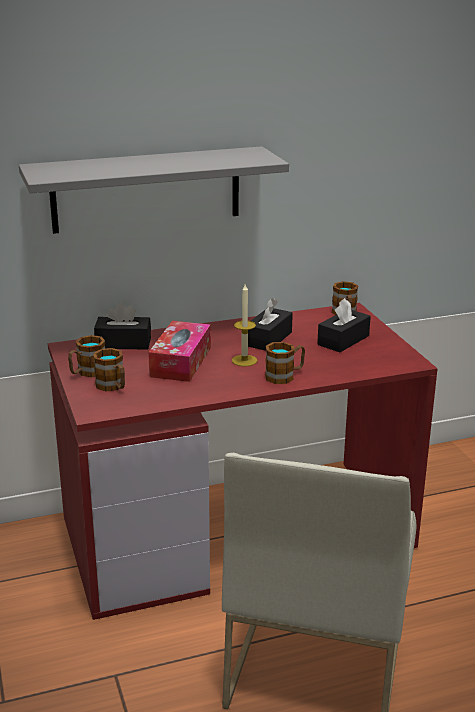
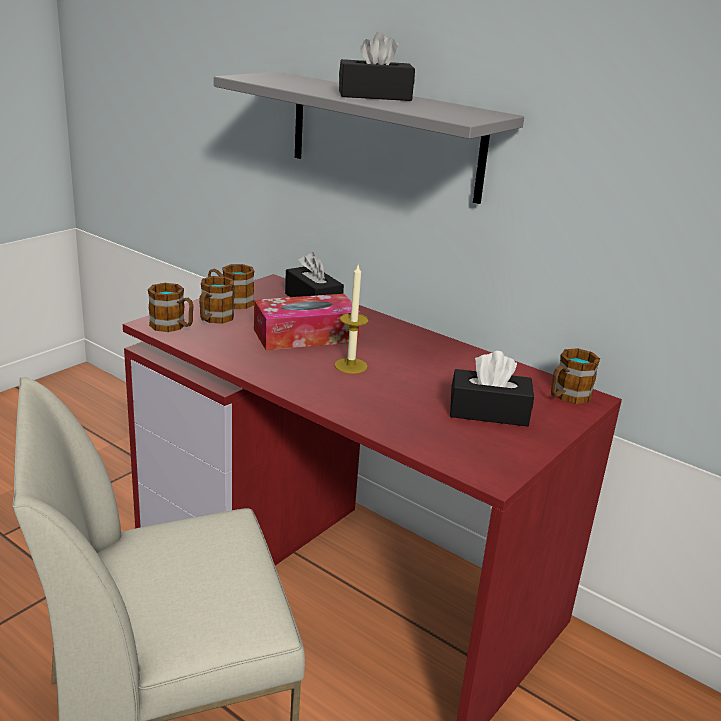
camera: 55 degrees right, 0 degrees up
black tissue box [248,298,293,351] -> black tissue box moved to [339,31,415,101]
mug [265,342,305,384] -> mug moved to [148,283,193,332]

